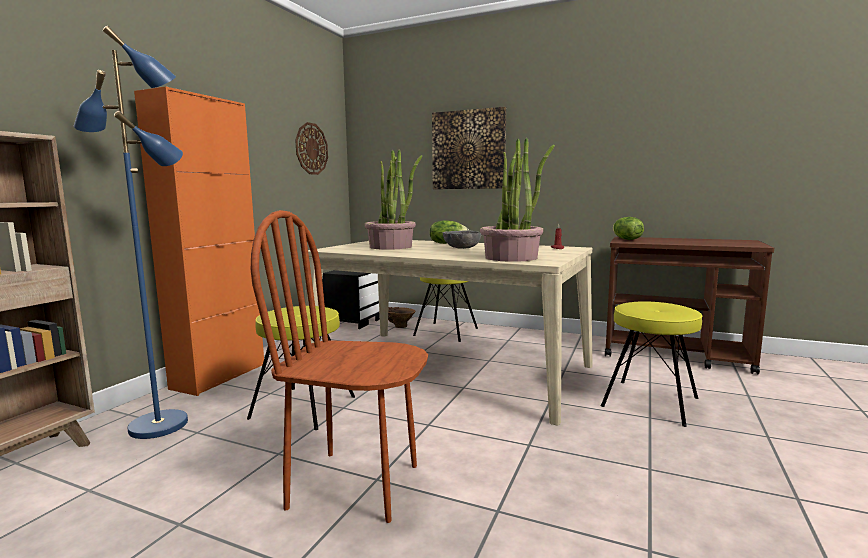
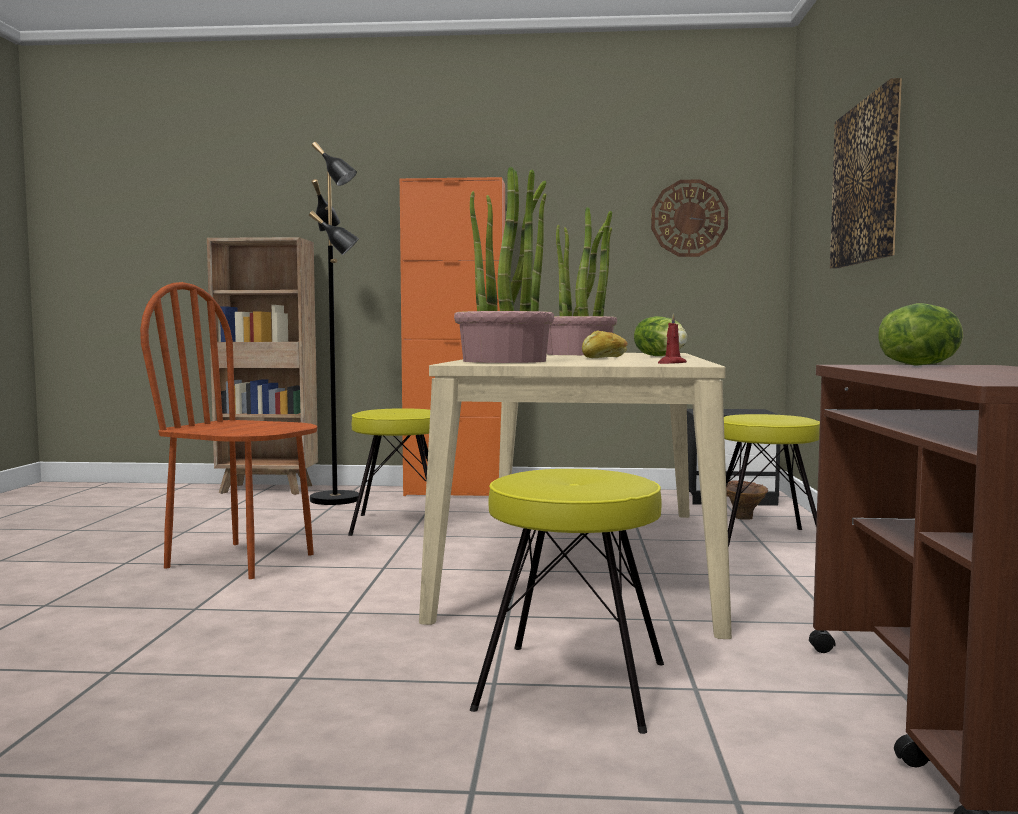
camera: 70 degrees right, 5 degrees down
blue floor lamp [74,26,188,439] -> black floor lamp [309,142,359,505]
brown chair [251,210,428,523] -> brown chair turned 60 degrees counterclockwise [140,282,318,579]
grey bowl [443,231,481,249] -> bread [582,330,628,358]

